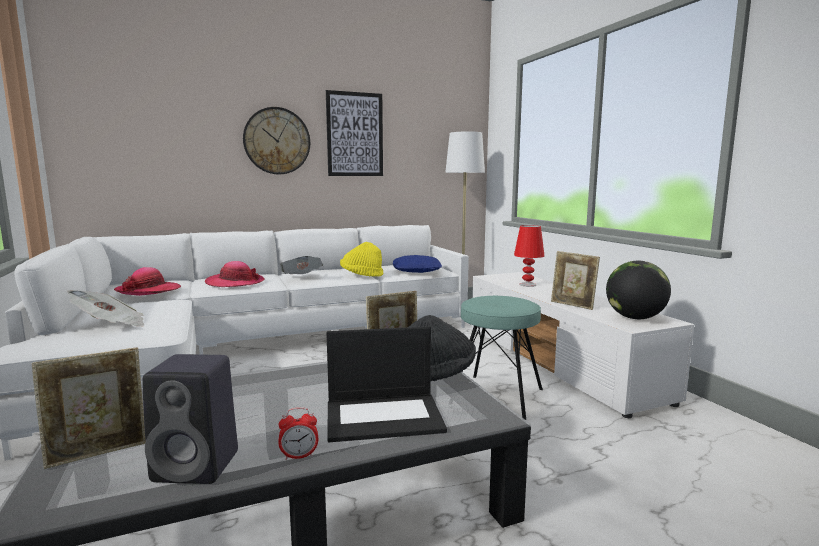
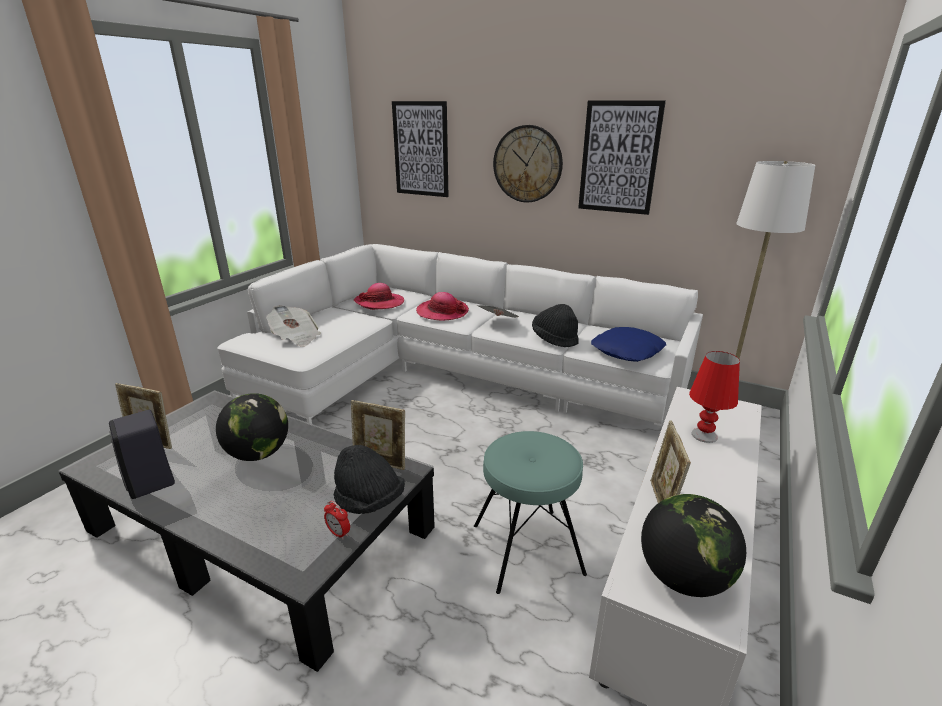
camera: 50 degrees right, 15 degrees up
alarm clock [278,407,318,460] -> alarm clock moved to [324,501,350,539]
laptop [326,326,447,442] -> none
yellow hat [340,242,383,277] -> black hat [532,304,579,347]
none -> globe [216,393,288,461]
none -> picture [392,101,449,197]

